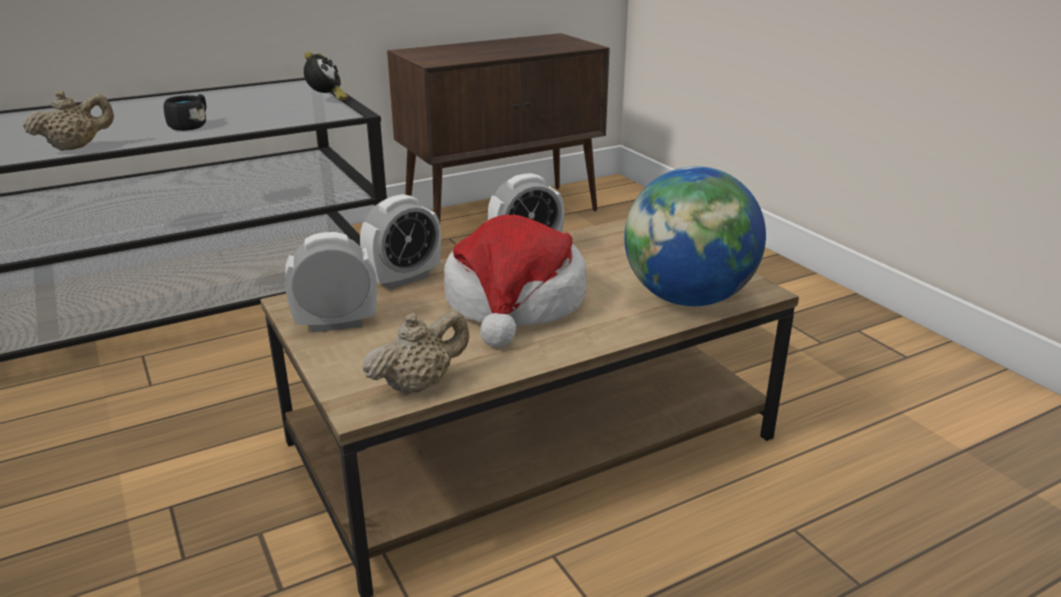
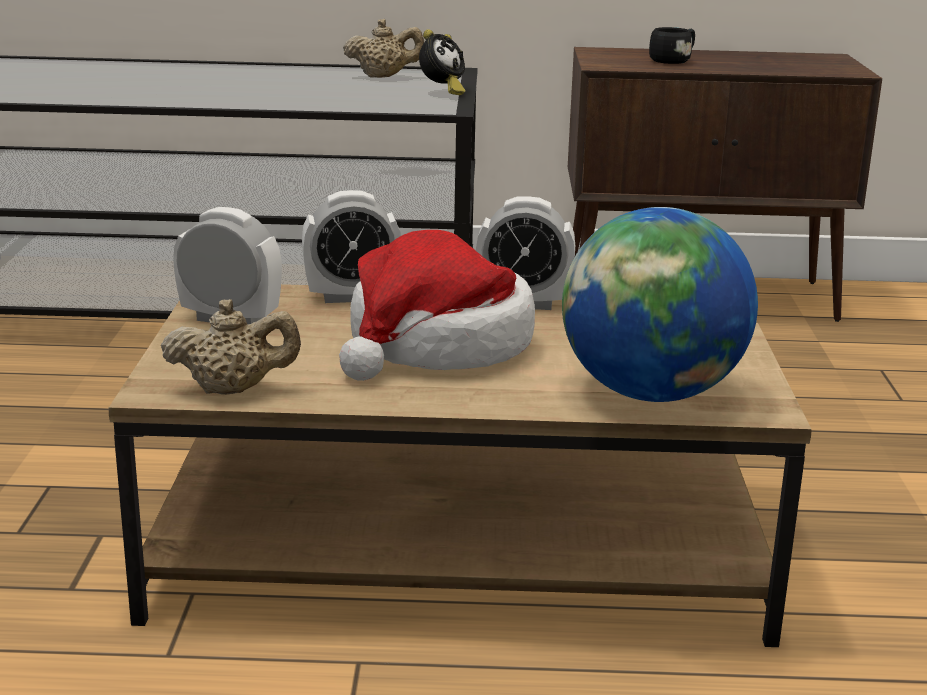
camera: 30 degrees right, 5 degrees down
beige teapot [23,90,114,151] -> beige teapot moved to [343,19,424,78]
black mug [164,94,206,131] -> black mug moved to [649,27,695,64]

